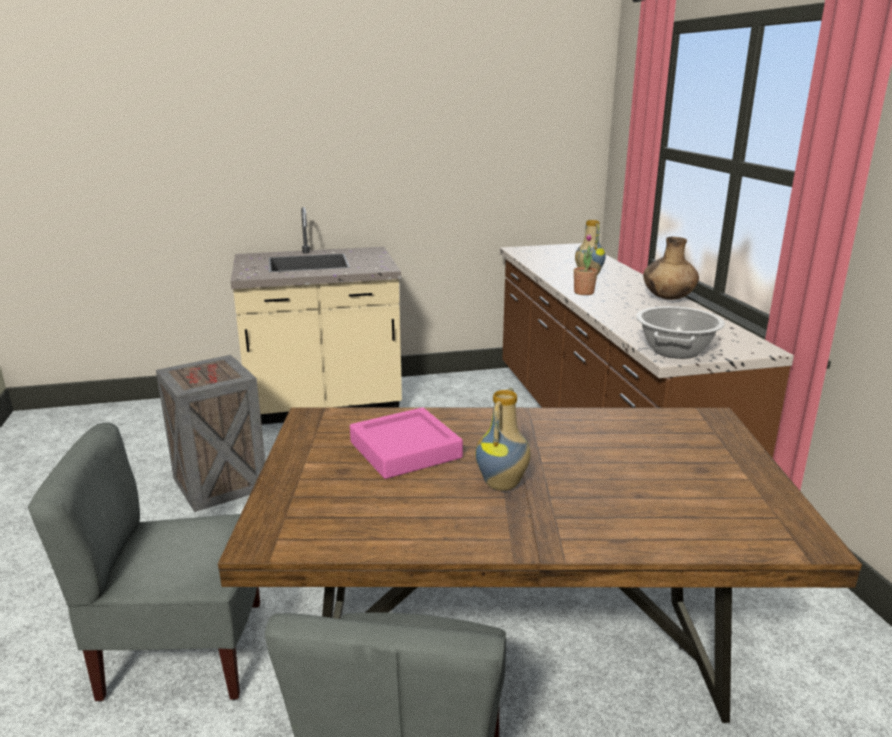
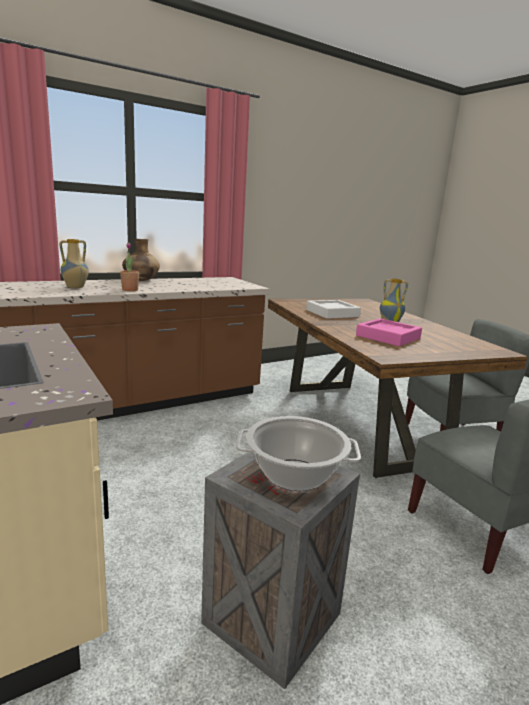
camera: 110 degrees left, 5 degrees down
cooking pot [636,306,725,359] -> cooking pot moved to [236,416,361,491]
none -> white tray [306,300,361,319]

